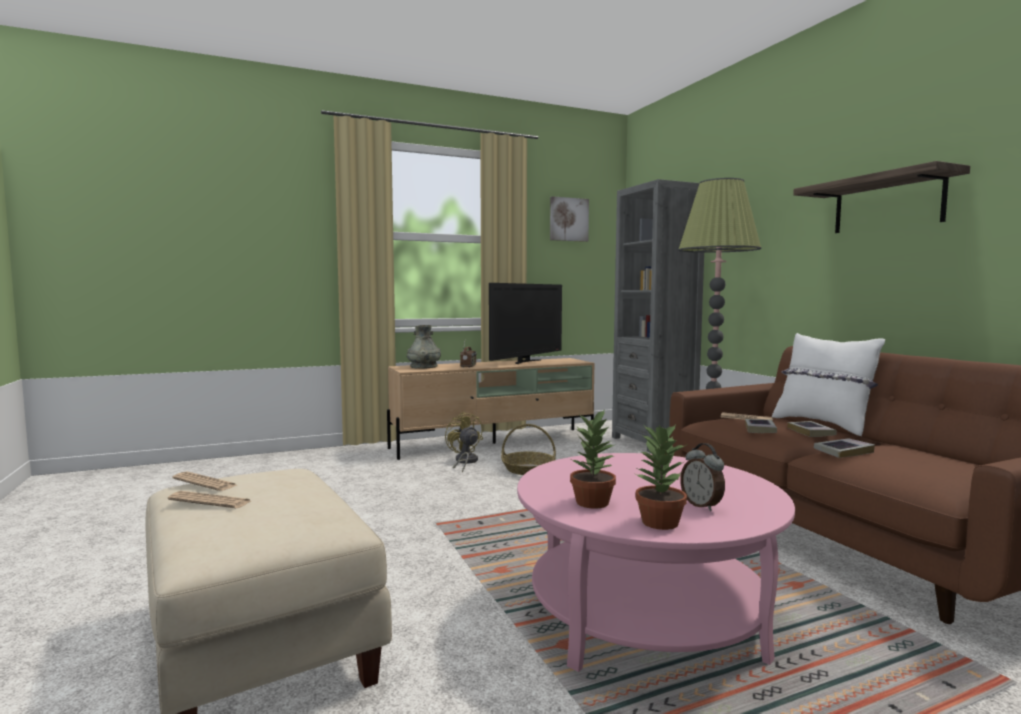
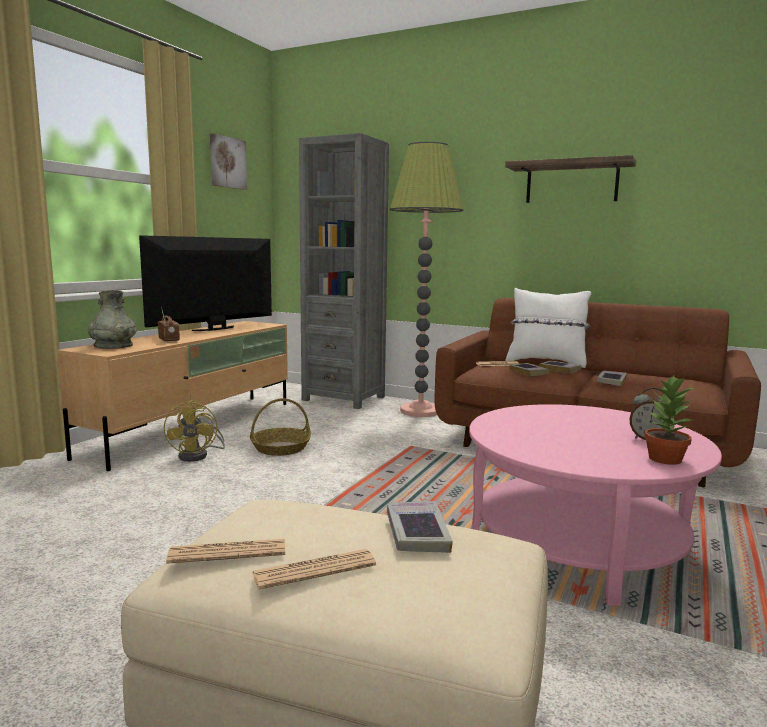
camera: 40 degrees left, 5 degrees up
yellow fan [445,412,483,473] -> yellow fan turned 120 degrees counterclockwise [164,400,225,462]
television [489,283,562,364] -> television turned 135 degrees counterclockwise [139,235,272,331]
potted plant [570,409,616,509] -> none
none -> book [387,501,453,553]

